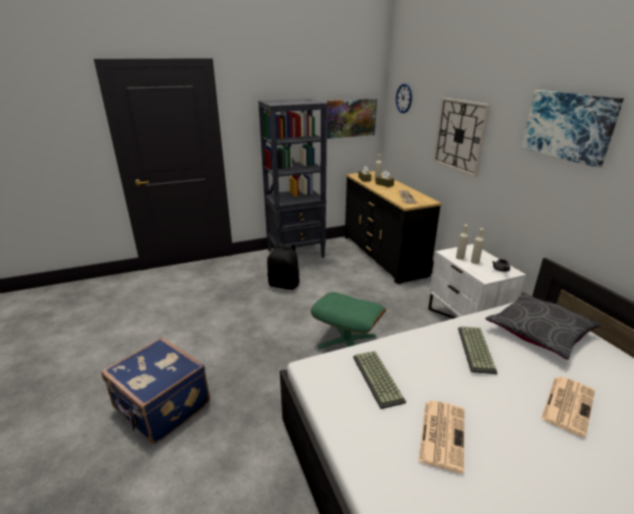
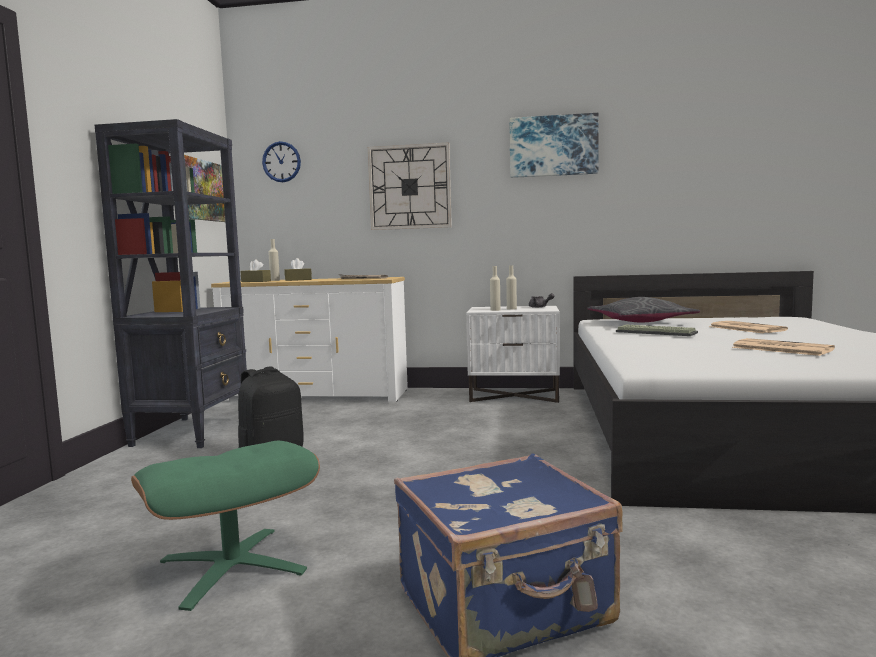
camera: 60 degrees left, 20 degrees down
green ottoman [311,292,386,349] -> green ottoman moved to [131,441,320,611]
black dresser [345,171,442,284] -> white dresser [211,277,408,402]
keyboard [353,351,406,409] -> none

